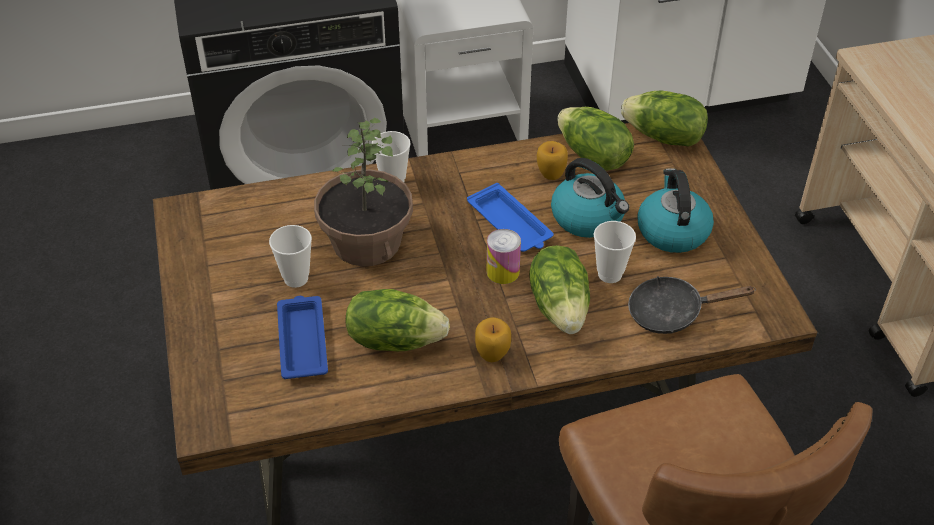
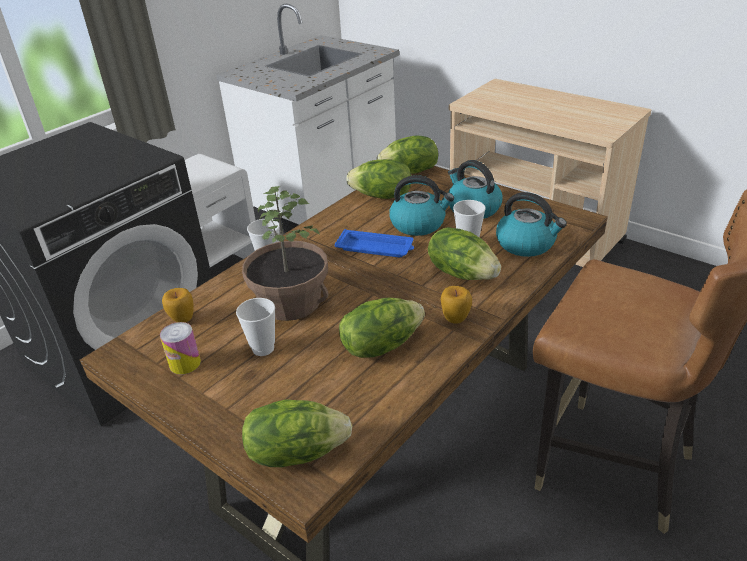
camera: 35 degrees left, 10 degrees down
blue tray [277,296,328,379] -> none
can [487,229,521,284] -> can moved to [160,322,201,374]
apple [537,141,568,180] -> apple moved to [162,288,194,323]
black frying pan [628,276,756,334] -> kettle [496,192,567,257]
none -> lettuce [242,399,352,467]

